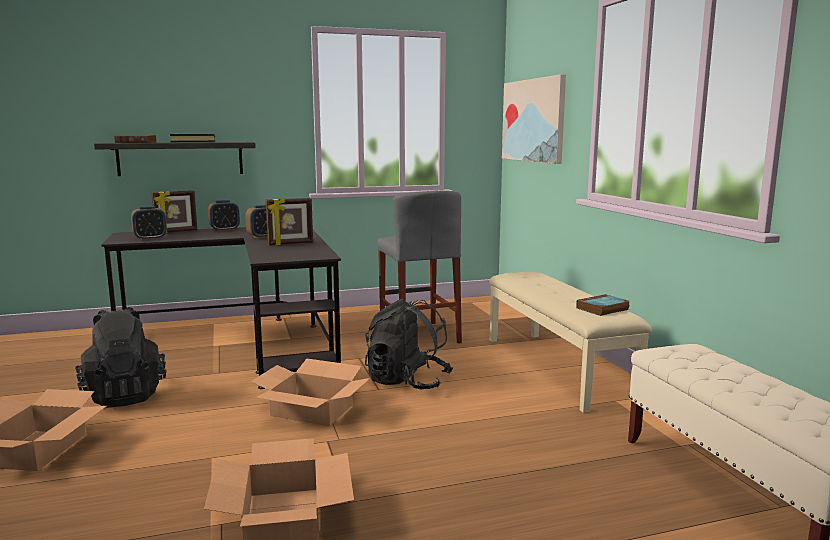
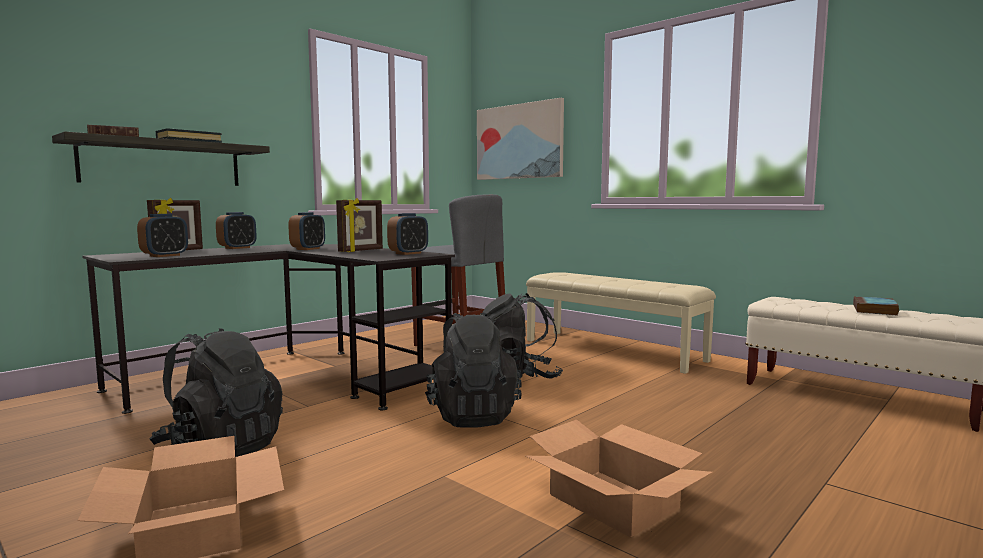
camera: 30 degrees left, 5 degrees down
cardboard box [251,359,370,426] -> black backpack [425,312,522,427]
book [576,294,629,316] -> book moved to [853,296,899,316]
none -> alarm clock [387,213,428,255]

